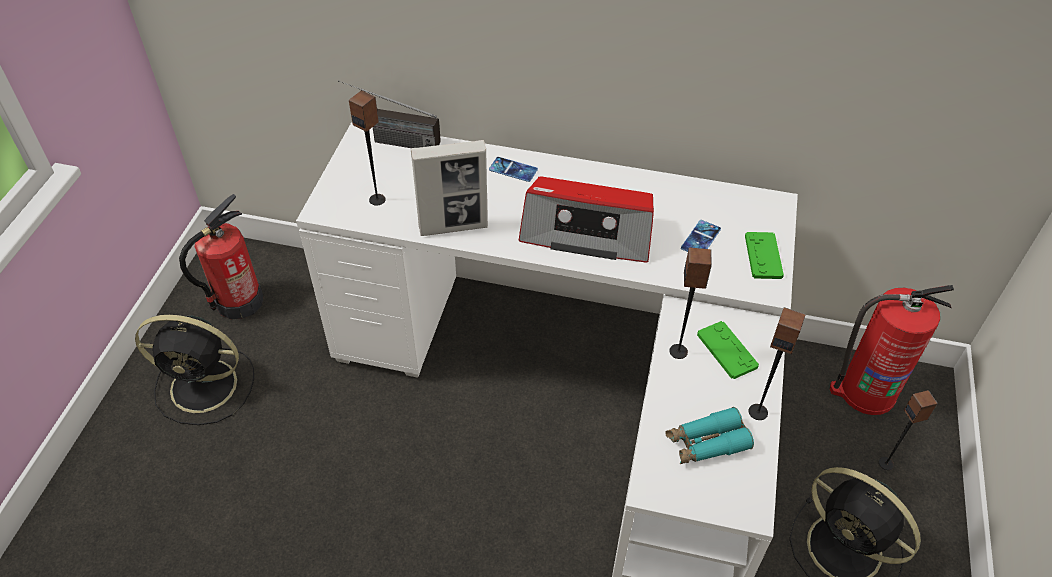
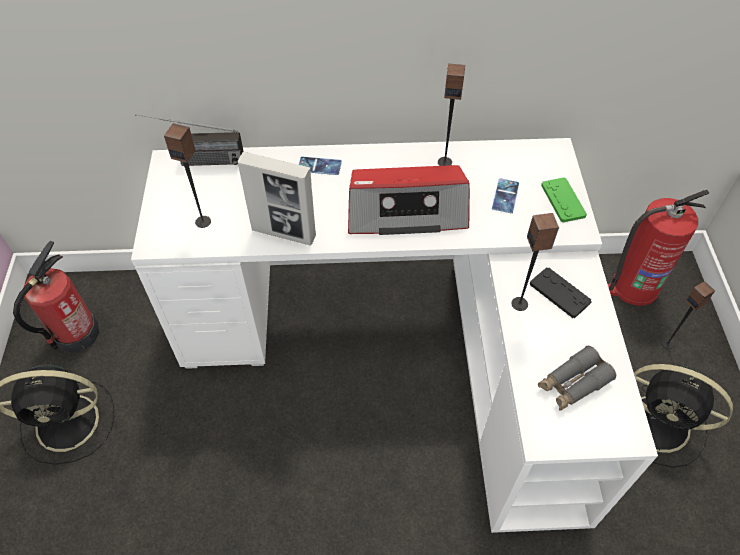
camera: 15 degrees left, 5 degrees up
picture frame [411,140,488,236] -> picture frame turned 45 degrees clockwise [238,151,316,245]
turquoise binoculars [665,407,754,464] -> grey binoculars [538,346,616,410]
green game controller [697,321,759,379] -> black game controller [530,267,592,318]
speaker [749,307,805,420] -> speaker moved to [438,63,465,166]

